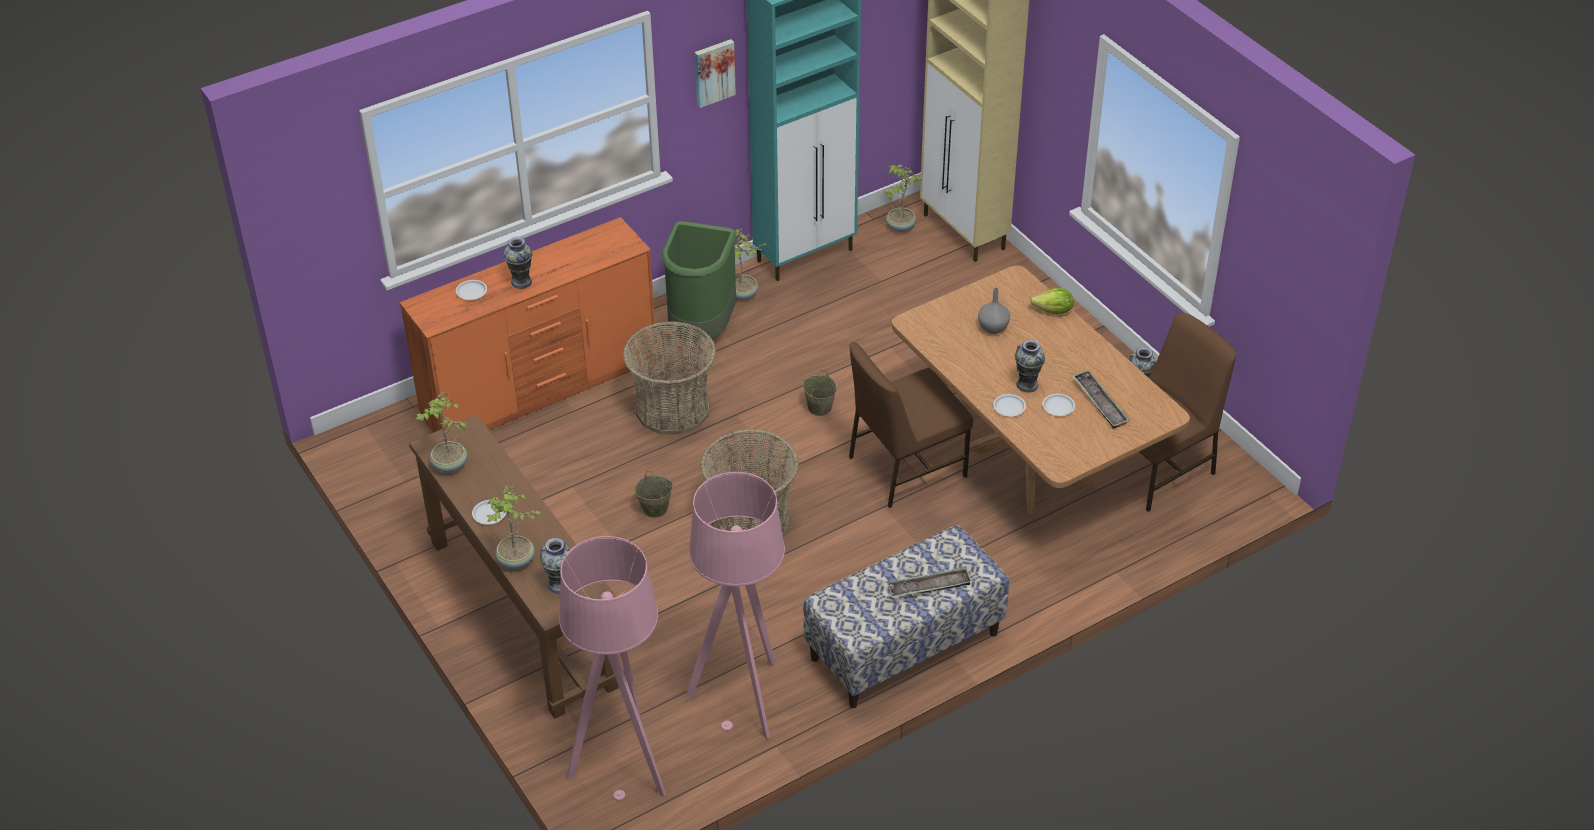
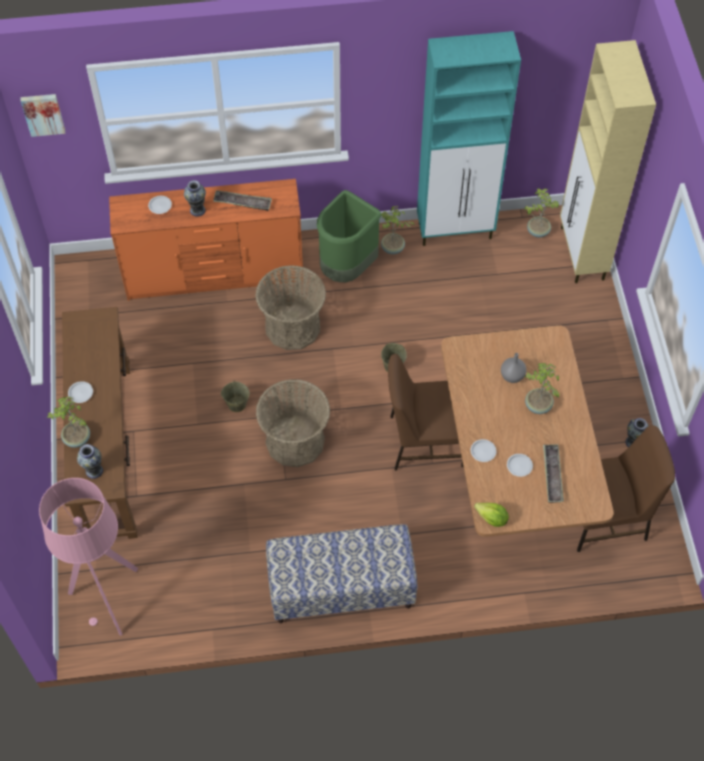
camera: 25 degrees right, 15 degrees up
potted plant [415,391,467,473] -> potted plant moved to [524,363,559,414]
pink floor lamp [686,472,785,738] -> none
picture [695,39,736,108] -> picture moved to [20,94,65,137]
tray [887,566,973,598] -> tray moved to [213,190,272,211]
vase [1015,339,1045,392] -> none
lettuce [1030,288,1074,314] -> lettuce moved to [474,503,509,527]

